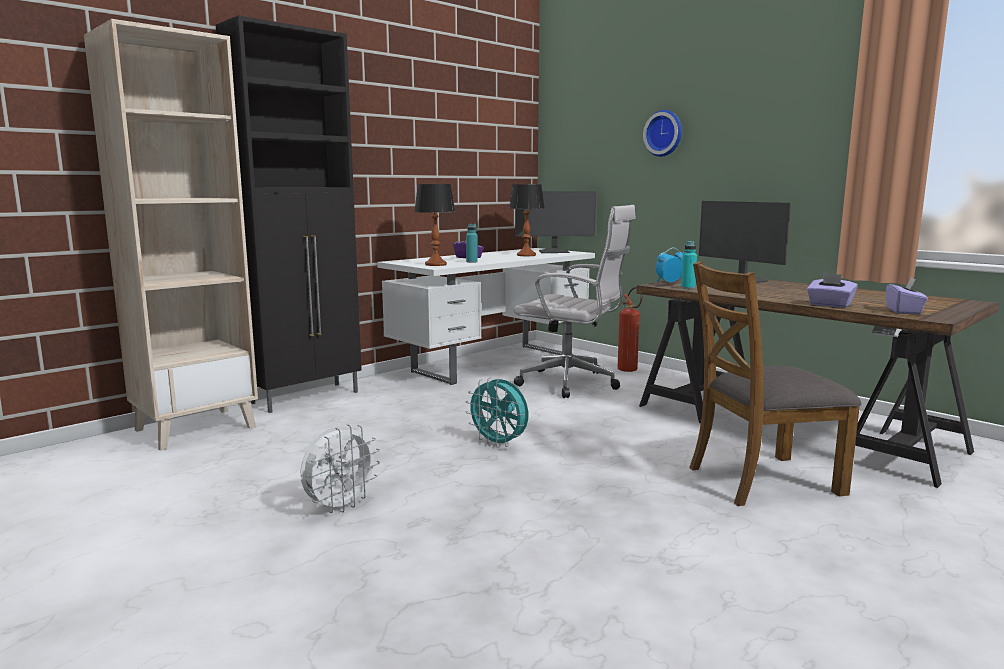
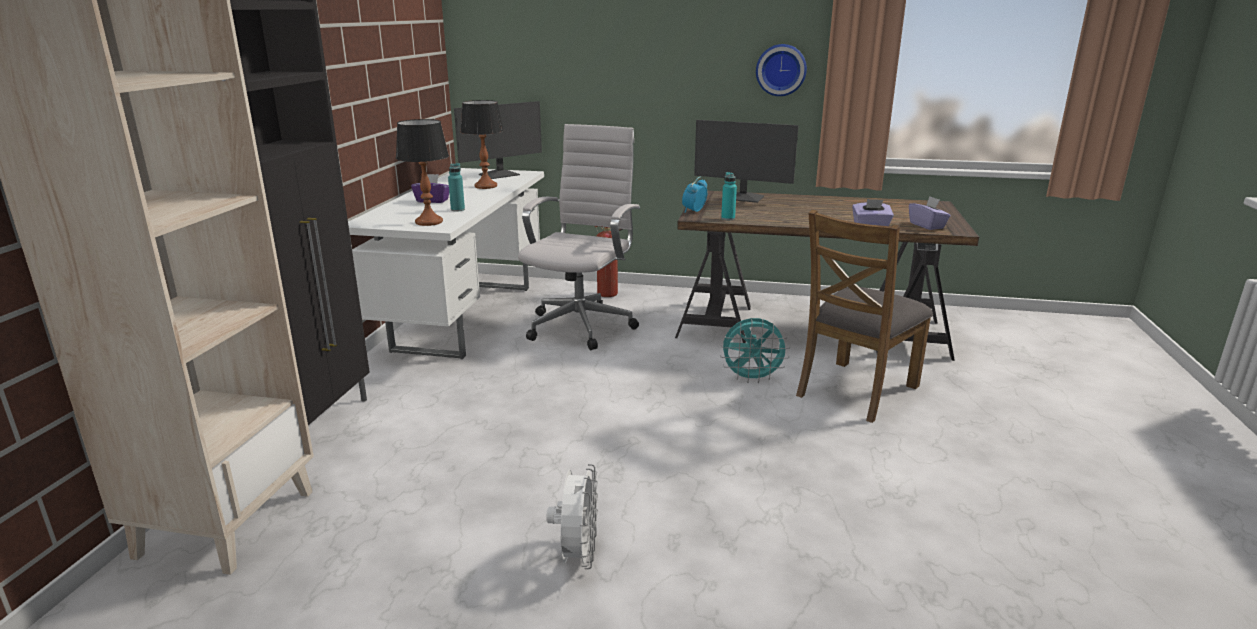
camera: 35 degrees left, 10 degrees up
turquoise fan [466,377,528,448] -> turquoise fan moved to [720,318,790,383]
white office chair [513,205,636,398] -> white office chair turned 60 degrees counterclockwise [518,124,640,350]
wall clock [643,110,682,157] -> wall clock moved to [756,44,807,96]

